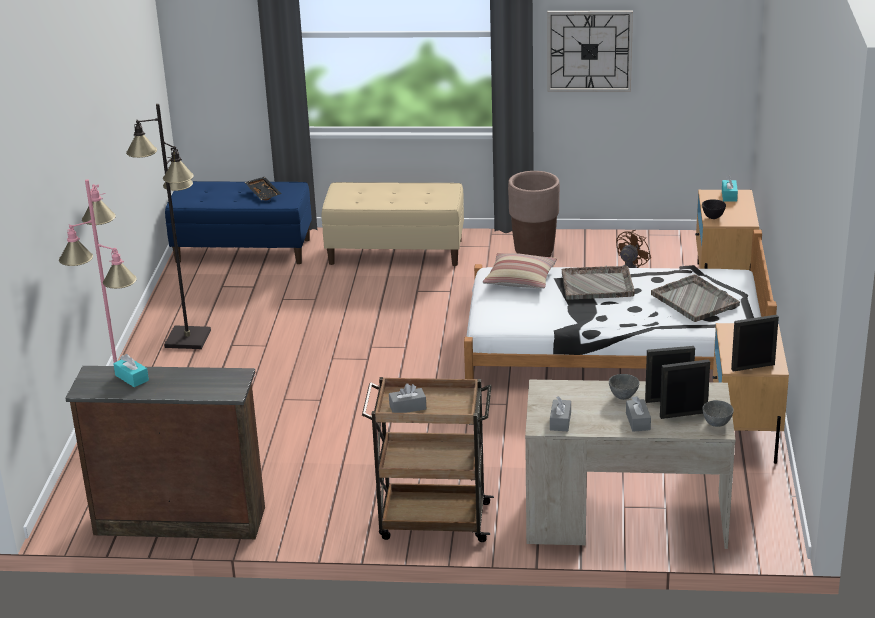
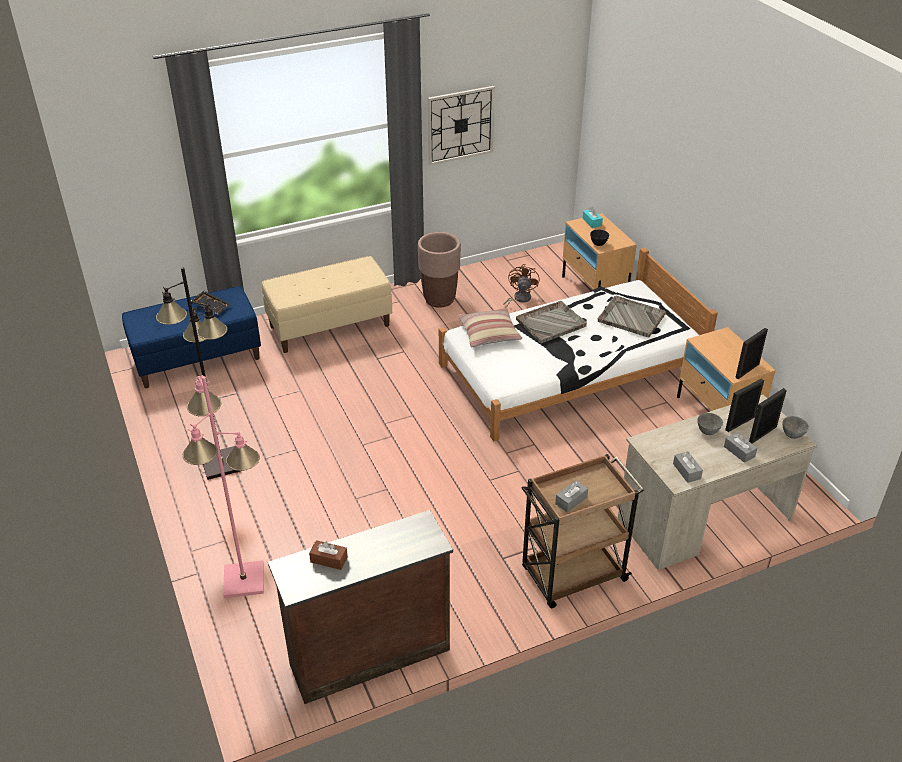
camera: 30 degrees left, 10 degrees up
turquoise tissue box [113,354,149,387] -> brown tissue box [309,540,348,570]

